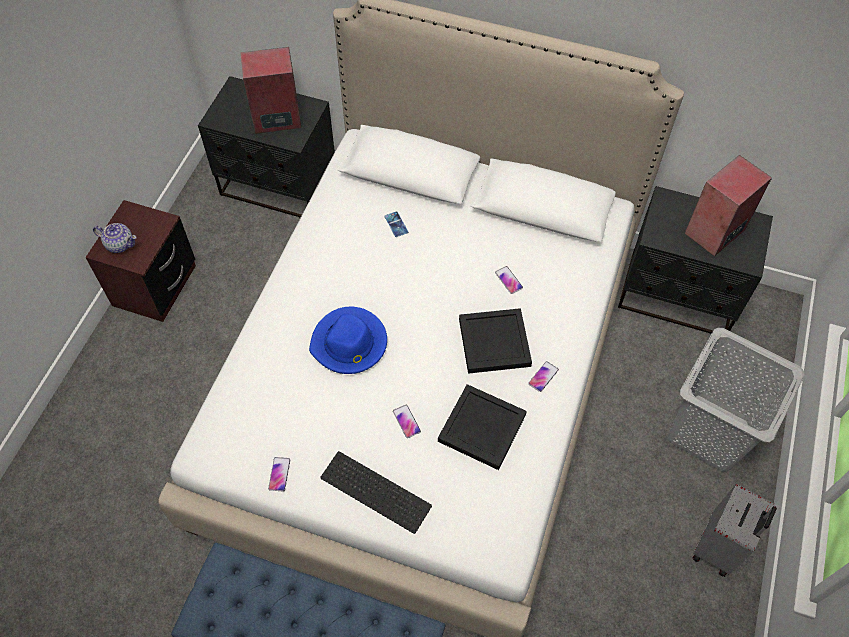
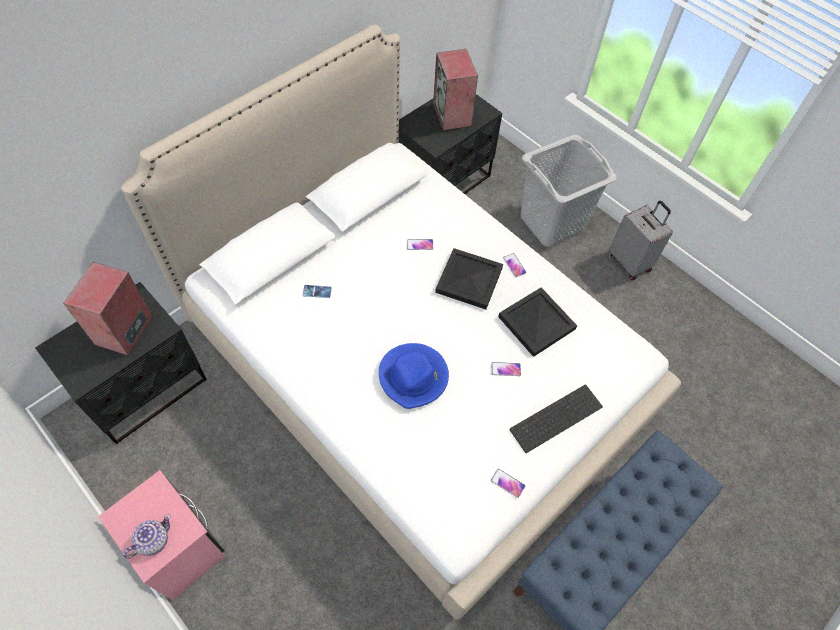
camera: 65 degrees left, 0 degrees up
brown nightstand [85,200,196,322] -> pink nightstand [98,470,225,600]

